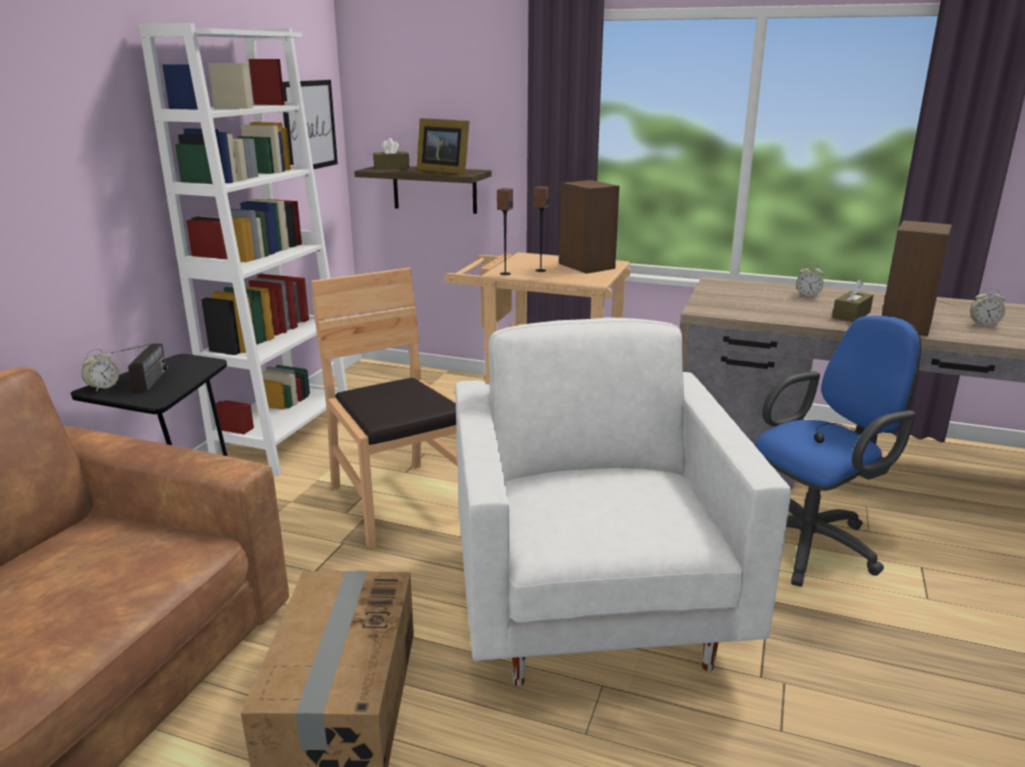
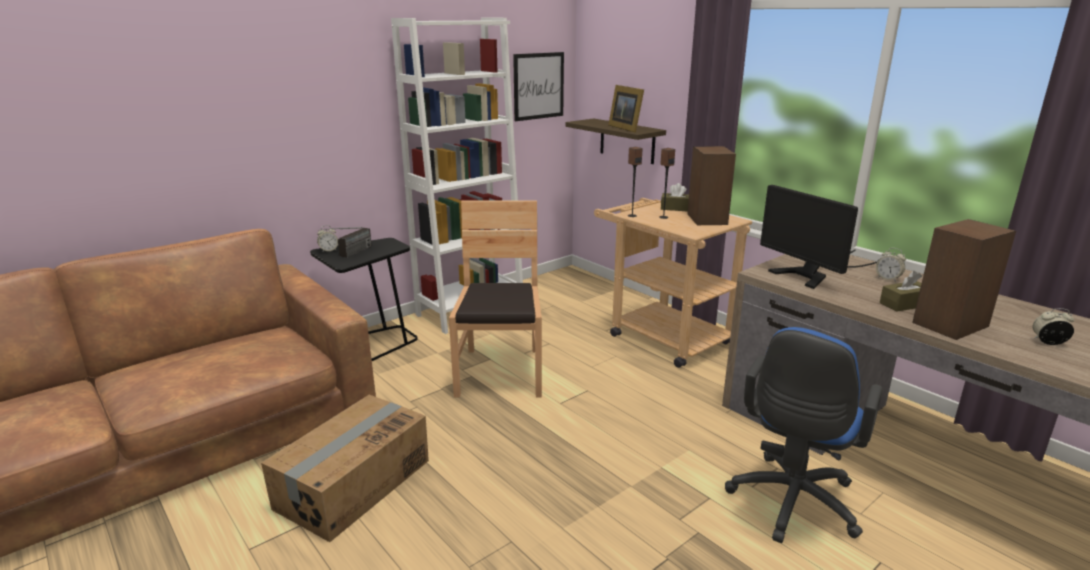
camera: 30 degrees right, 0 degrees up
brown tissue box [373,138,410,170] -> brown tissue box moved to [661,183,689,211]
white armchair [455,318,791,686] -> none
blue office chair [755,316,921,587] -> blue office chair turned 120 degrees clockwise [725,327,882,543]
alarm clock [970,288,1005,326] -> alarm clock turned 150 degrees clockwise [1033,308,1074,345]
none -> monitor [760,185,878,289]

